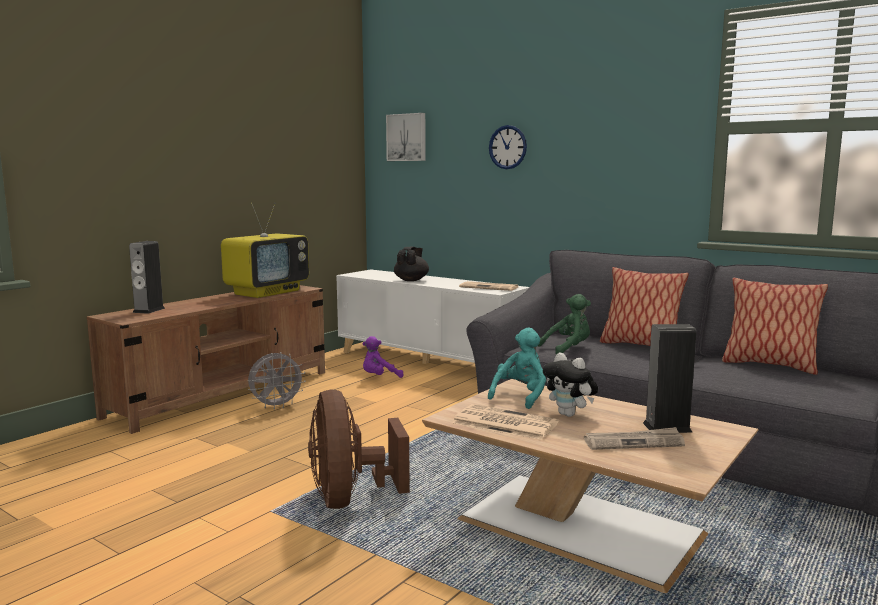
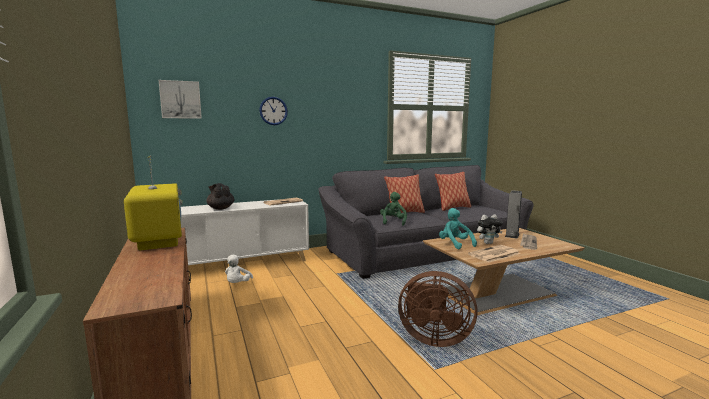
camera: 60 degrees left, 0 degrees up
speaker [129,241,165,314] -> none
grey fan [247,352,306,410] -> none
purple plush toy [362,336,404,378] -> white plush toy [225,255,253,283]

